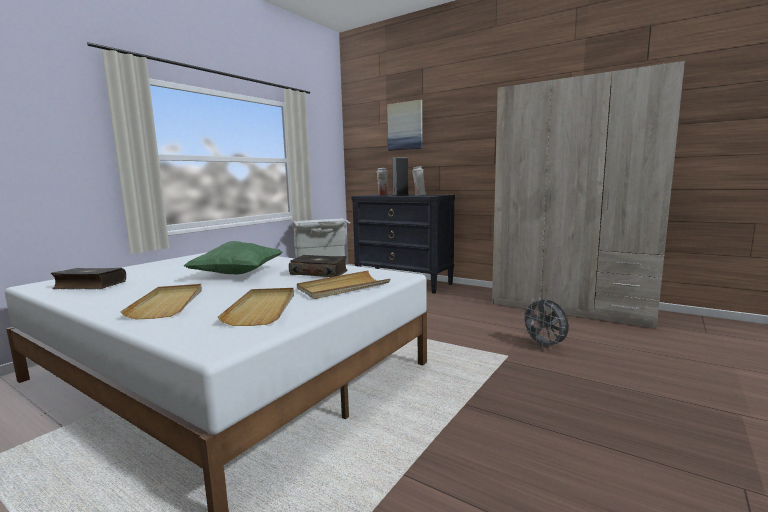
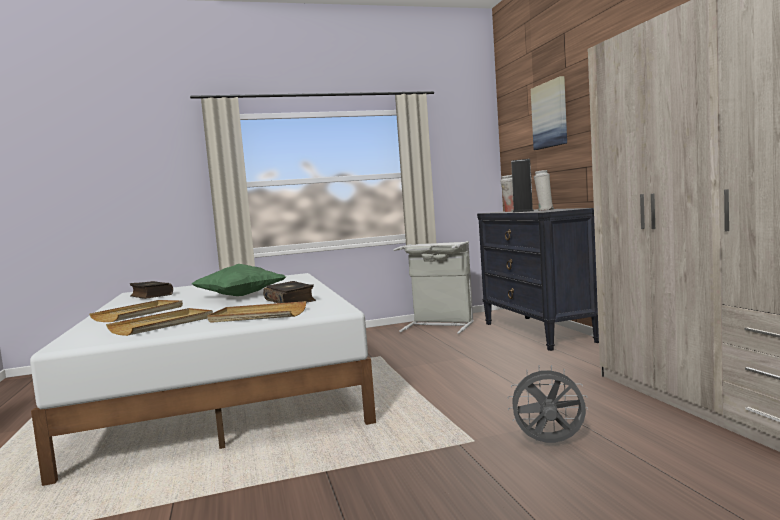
camera: 40 degrees right, 5 degrees down
grey fan [521,298,569,349] -> grey fan turned 90 degrees clockwise [507,365,588,443]

